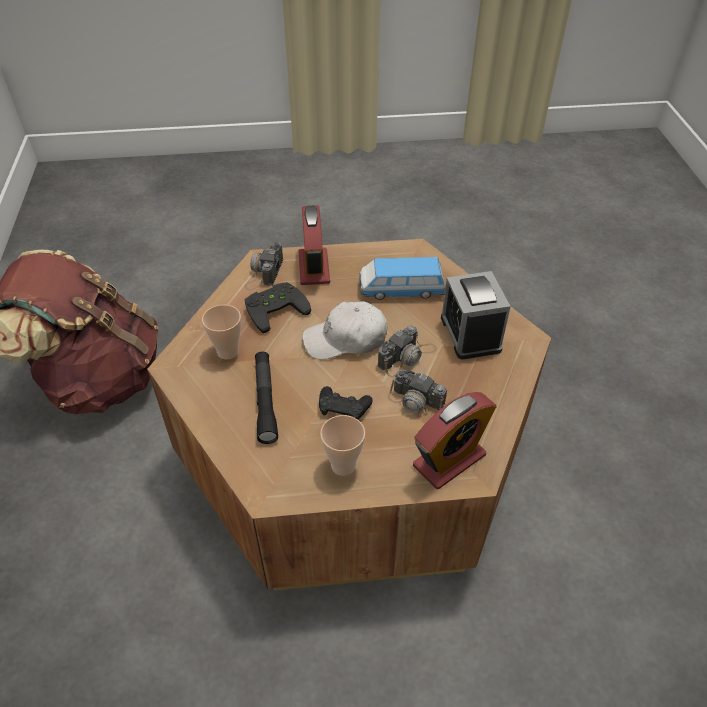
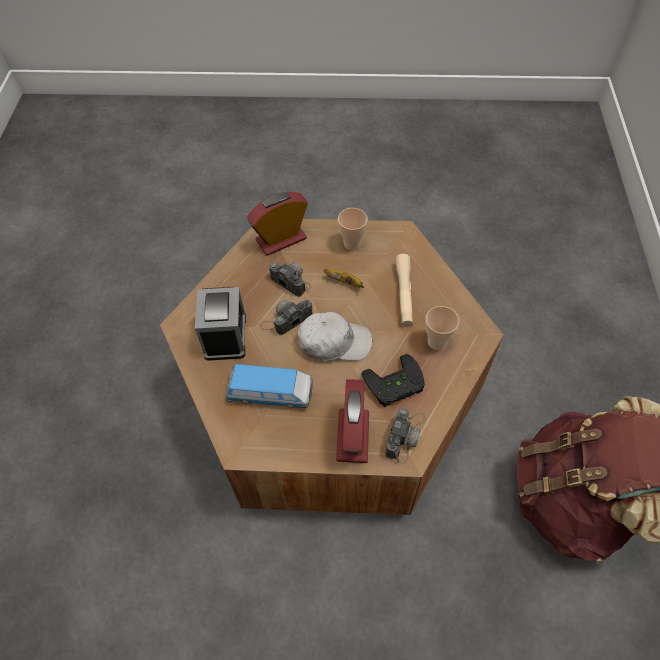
camera: 170 degrees left, 10 degrees up
black flashlight [255,352,278,444] -> beige flashlight [395,254,413,327]
black game controller [319,386,373,420] -> banana [324,269,364,288]

